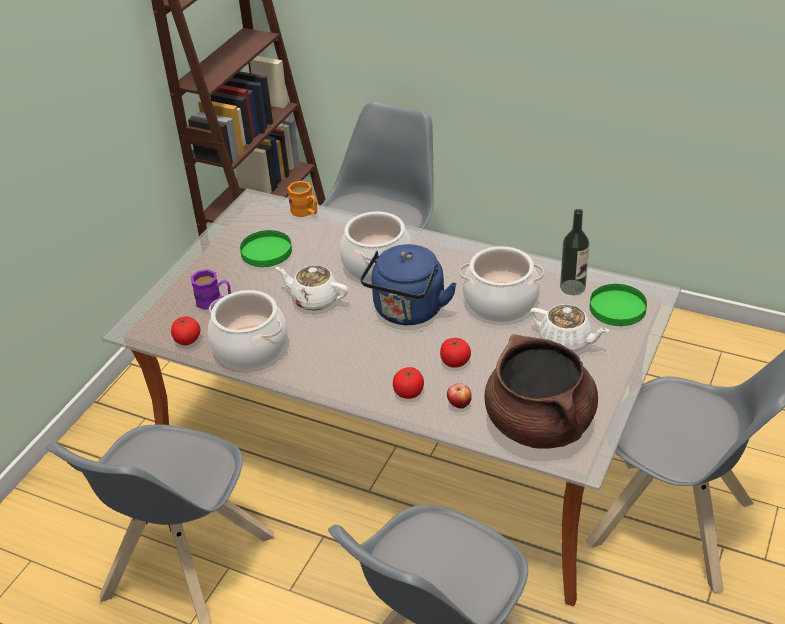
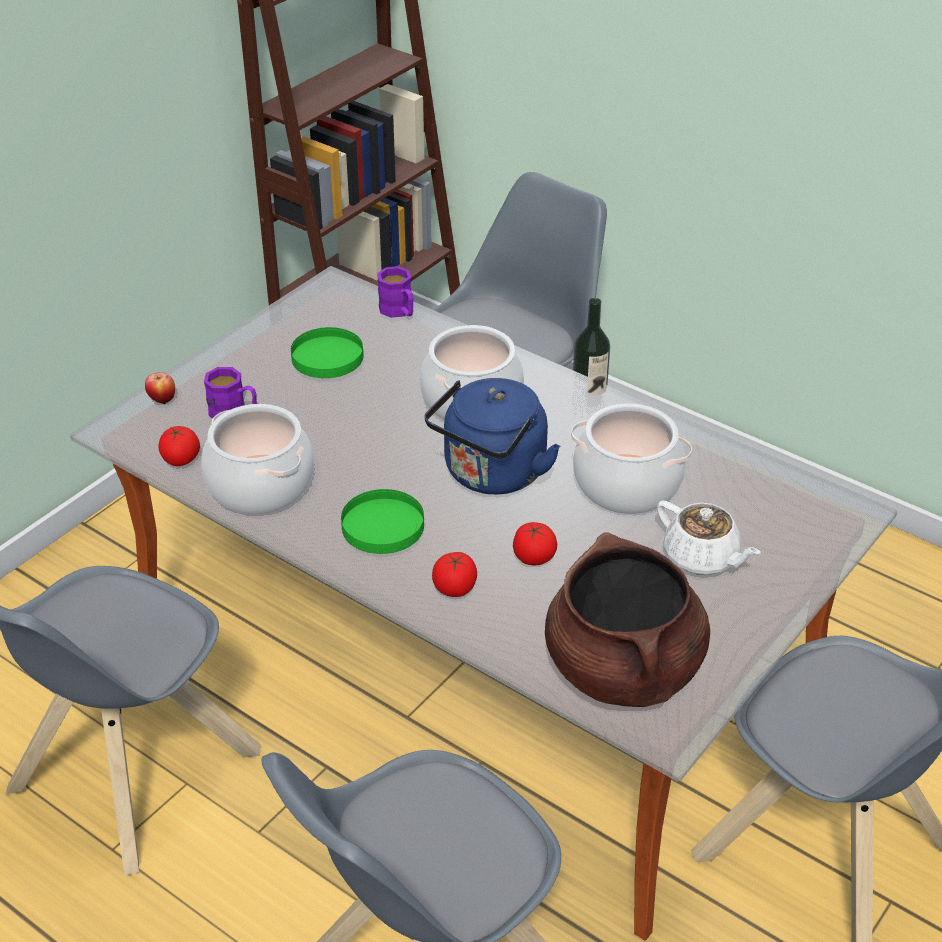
camera: 10 degrees right, 0 degrees up
white teapot [275,265,348,311] -> none
orange mug [287,181,317,217] -> purple mug [377,266,413,318]
apple [447,383,472,408] -> apple moved to [145,372,175,404]
bottle [560,209,589,295] -> bottle moved to [571,298,610,418]
green plate [589,284,647,326] -> green plate moved to [341,489,424,554]

